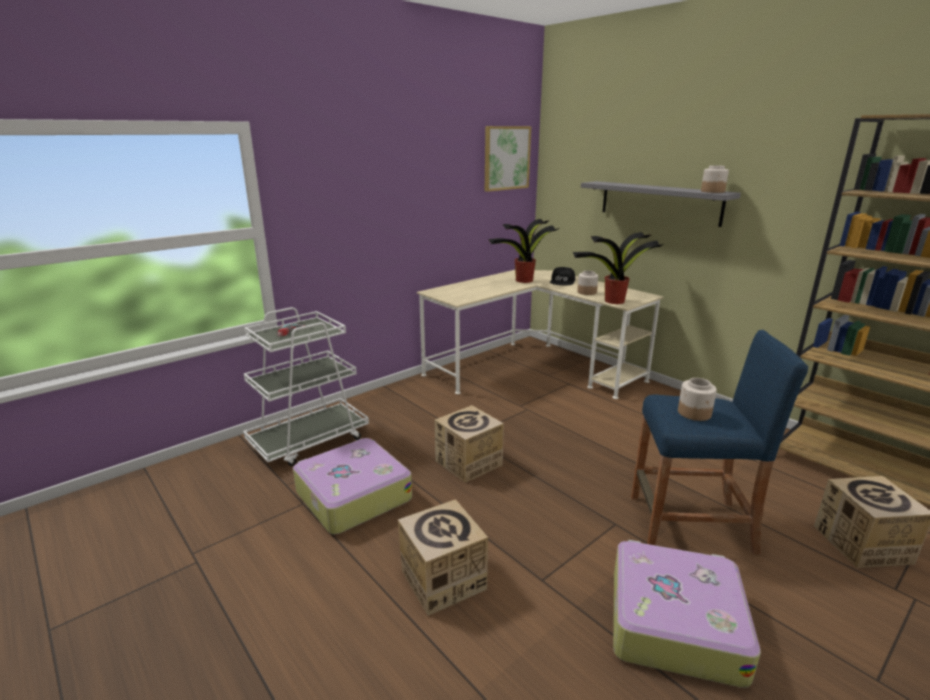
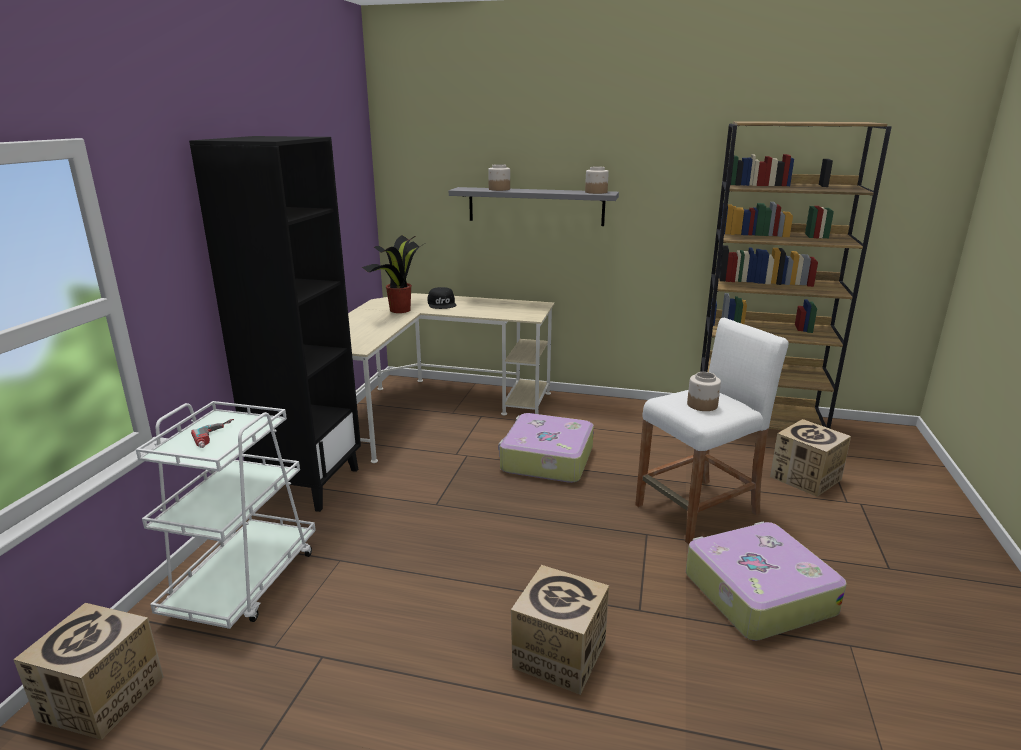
camera: 35 degrees left, 0 degrees up
suitcase [293,438,412,534] -> suitcase moved to [498,413,594,483]
cardboard box [435,405,504,483] -> cardboard box moved to [13,603,164,740]
picture [485,126,531,192] -> none
potted plant [573,232,664,304] -> none
jar [577,271,598,295] -> jar moved to [488,164,510,191]
blue stool [631,330,808,555] -> white stool [635,318,789,544]
none -> black bookcase [189,136,361,512]

